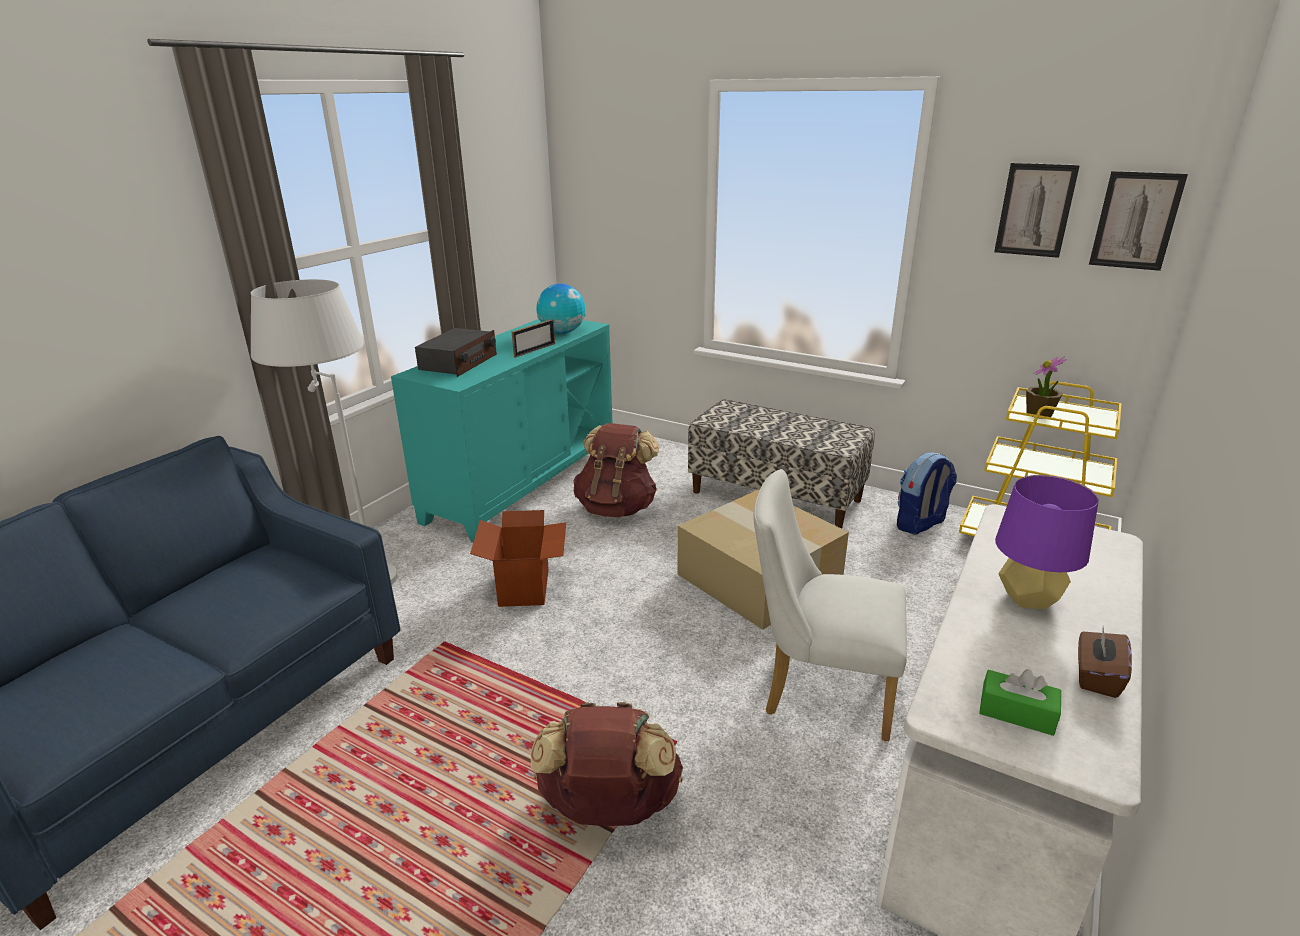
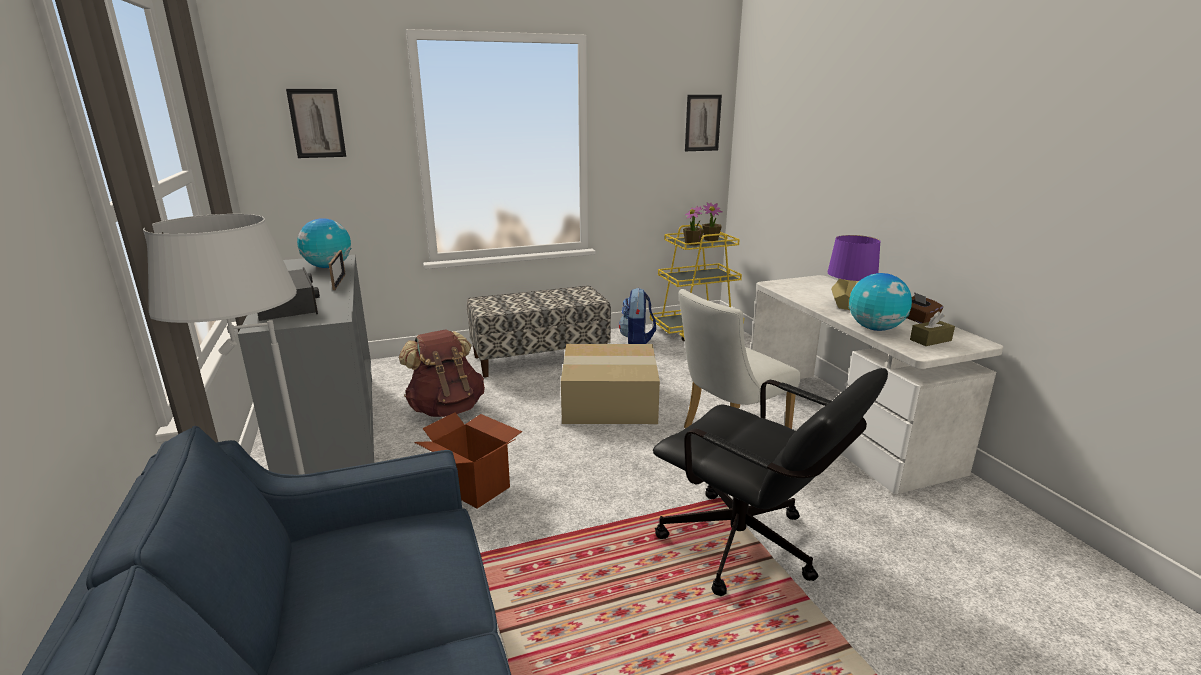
camera: 50 degrees left, 5 degrees down
turquoise cabinet [391,319,612,543] -> grey cabinet [238,255,374,475]
brown backpack [531,702,683,826] -> black office chair [653,368,888,596]
green tissue box [979,669,1061,736] -> brown tissue box [910,311,955,346]
picture [994,163,1080,258] -> picture moved to [286,89,346,158]
none -> potted plant [702,202,723,241]
none -> globe [849,273,912,331]

